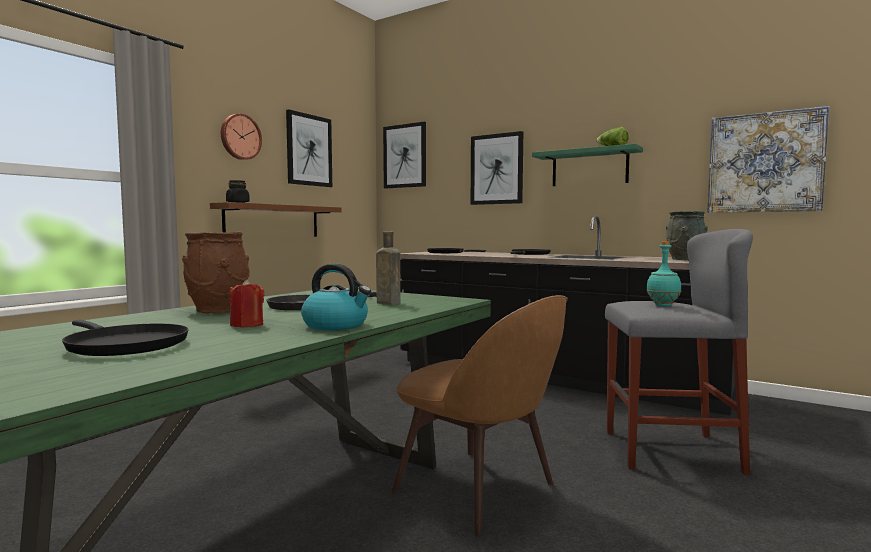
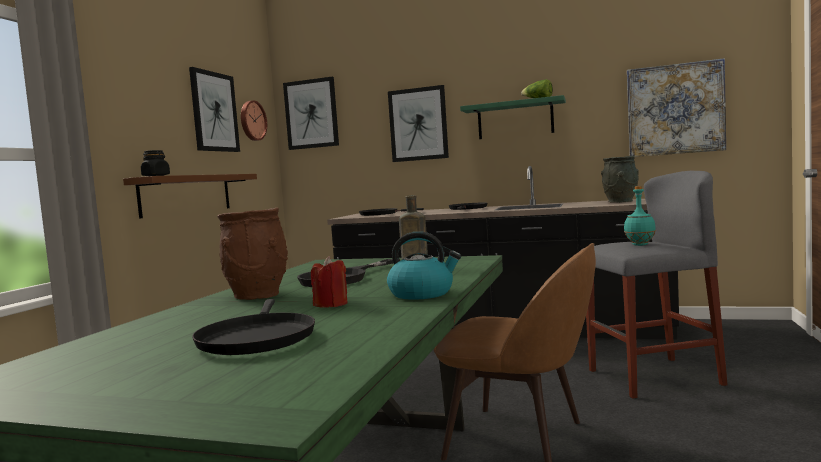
camera: 15 degrees left, 0 degrees up
black frying pan [62,320,189,356] -> black frying pan turned 60 degrees clockwise [192,299,315,355]
wall clock [221,114,262,160] -> wall clock moved to [241,100,267,141]

